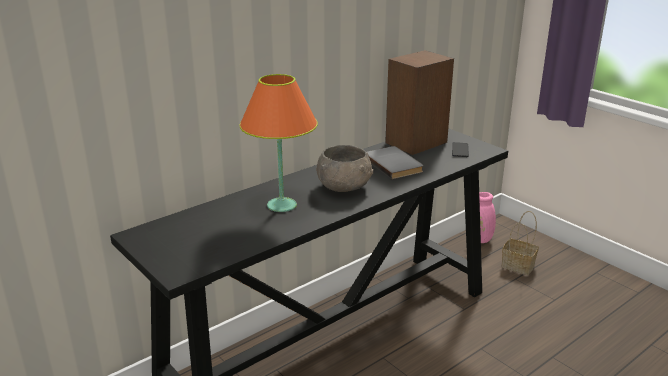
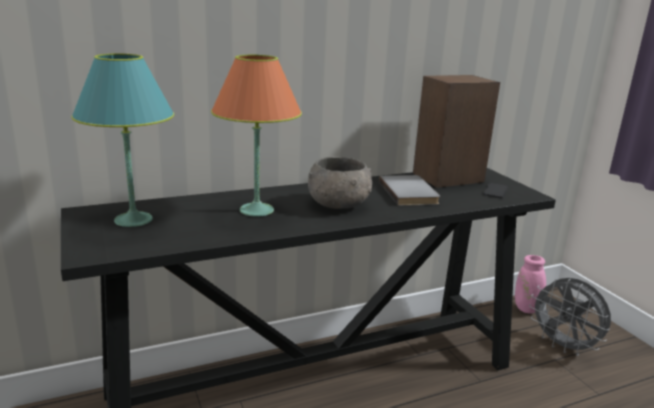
camera: 15 degrees right, 5 degrees down
basket [502,211,539,275] -> grey fan [529,277,611,356]
none -> turquoise table lamp [71,54,174,227]

